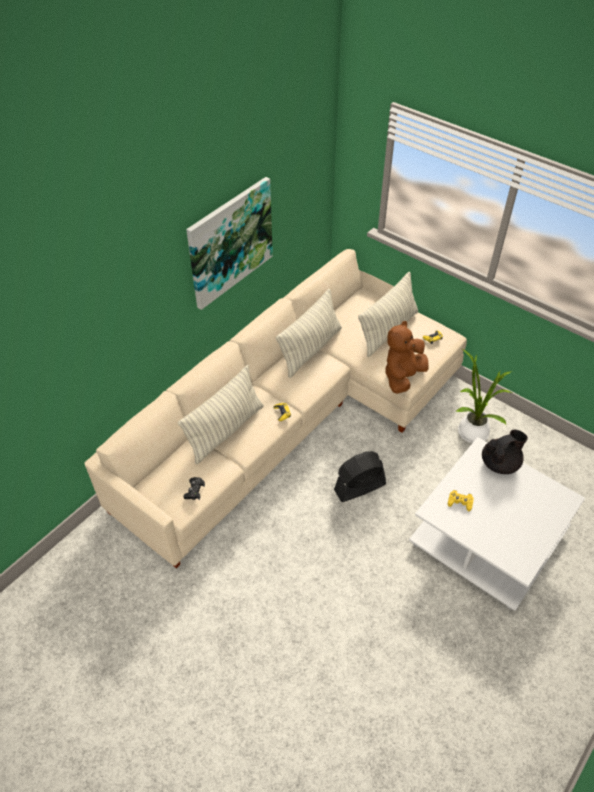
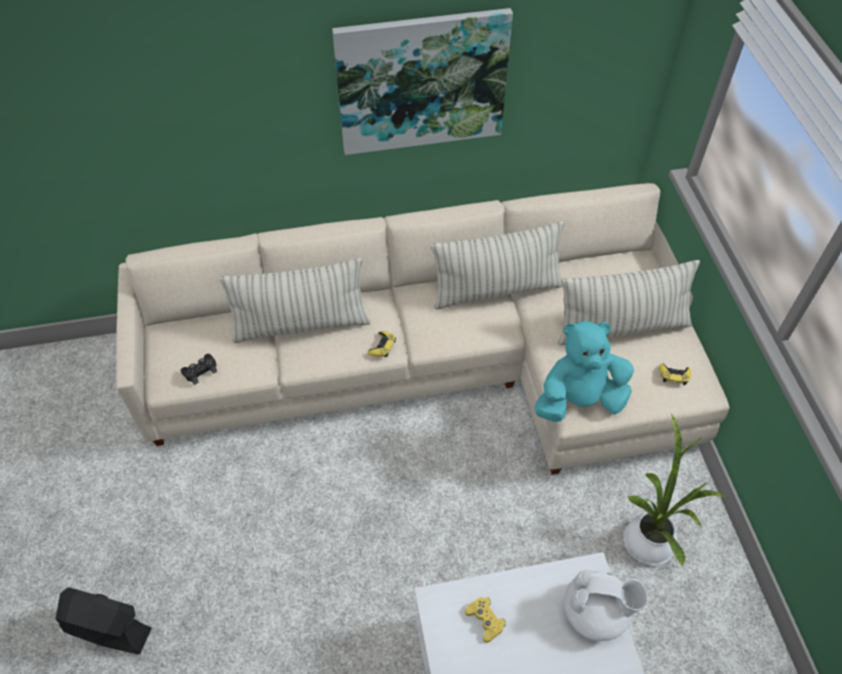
camera: 40 degrees right, 5 degrees up
black fan [334,451,386,502] -> black fan moved to [56,587,152,654]
brown plush toy [385,321,429,394] -> turquoise plush toy [534,321,634,422]
black teapot [482,430,528,474] -> white teapot [564,570,648,641]

